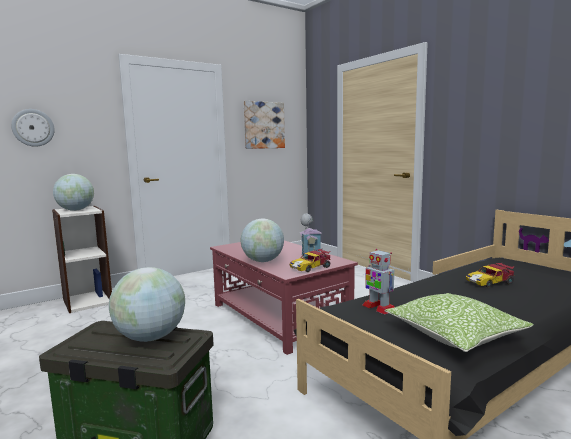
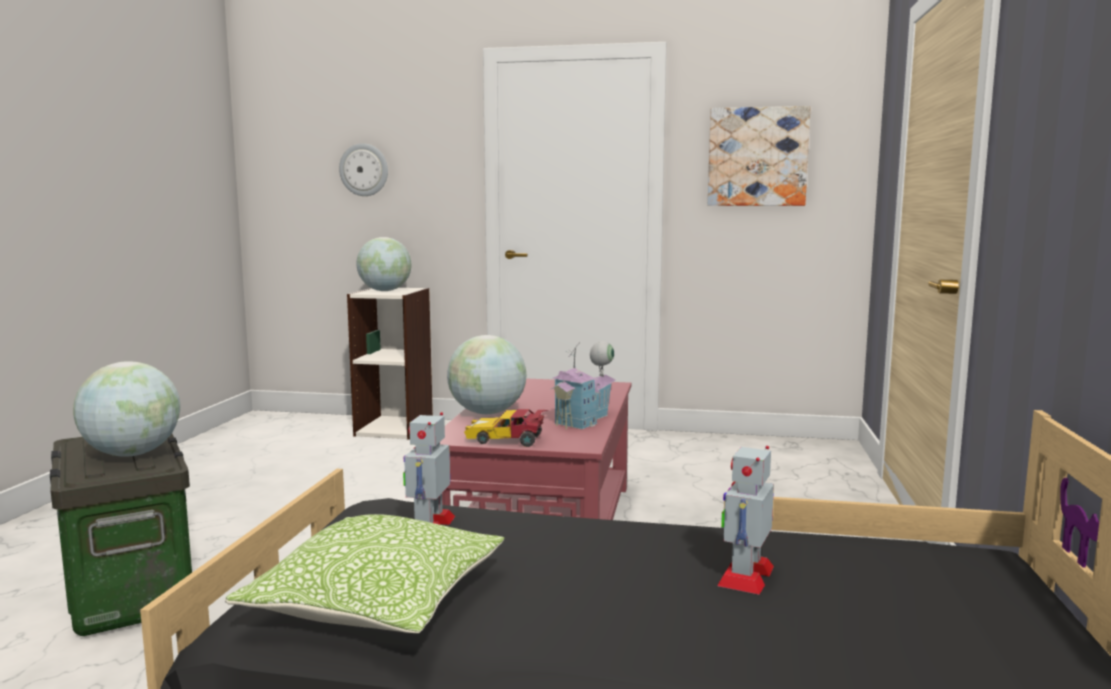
camera: 45 degrees right, 0 degrees up
toy car [466,263,514,288] -> toy robot [717,446,774,595]

